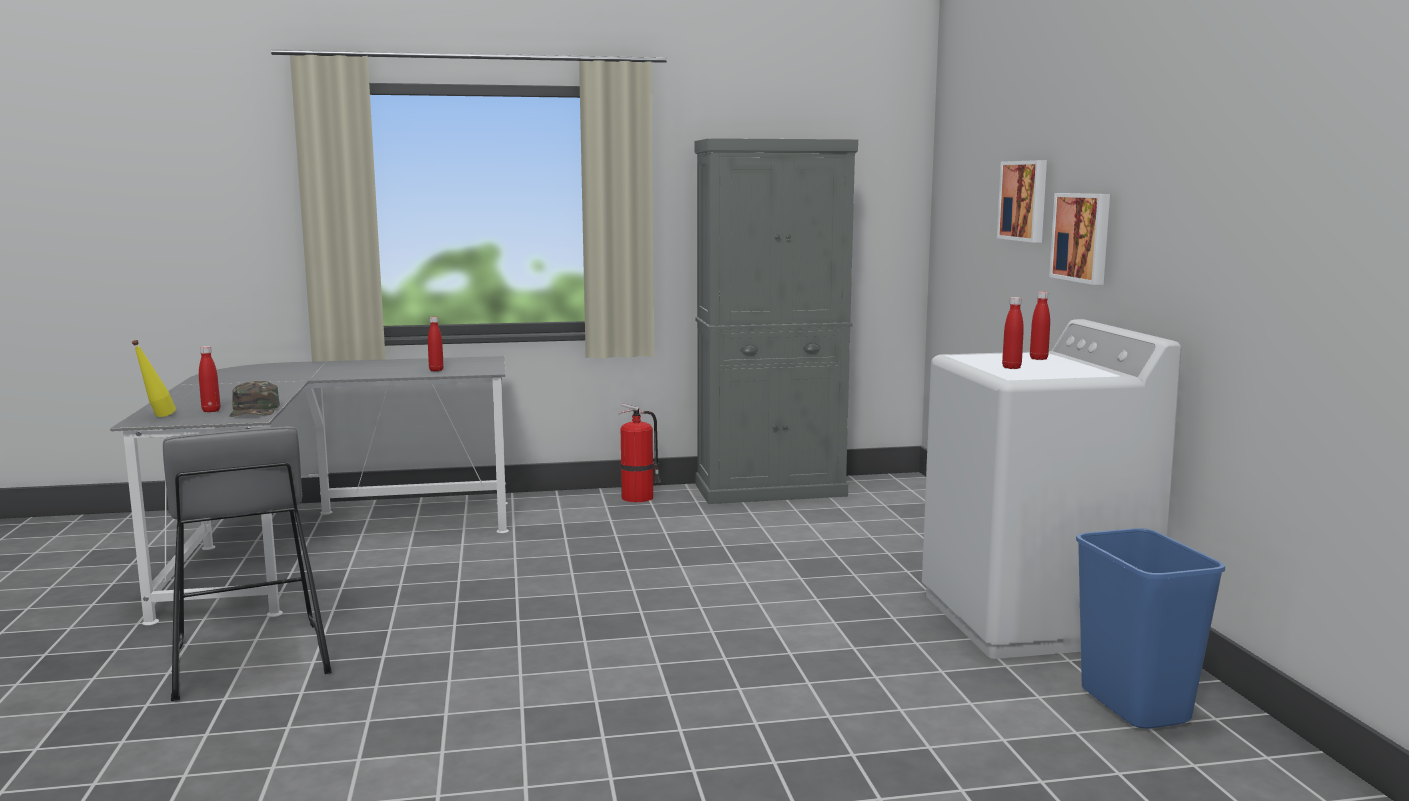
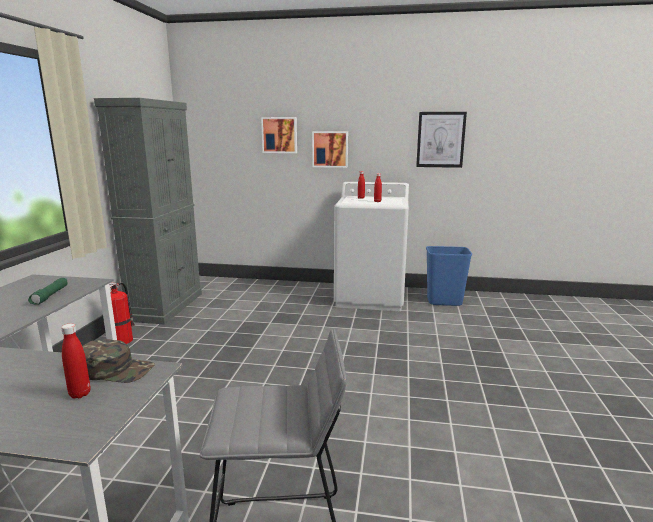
camera: 70 degrees left, 5 degrees up
yellow bottle [132,340,176,417] -> none
red bottle [428,317,444,371] -> green flashlight [28,278,68,305]
none -> picture [416,112,467,168]

